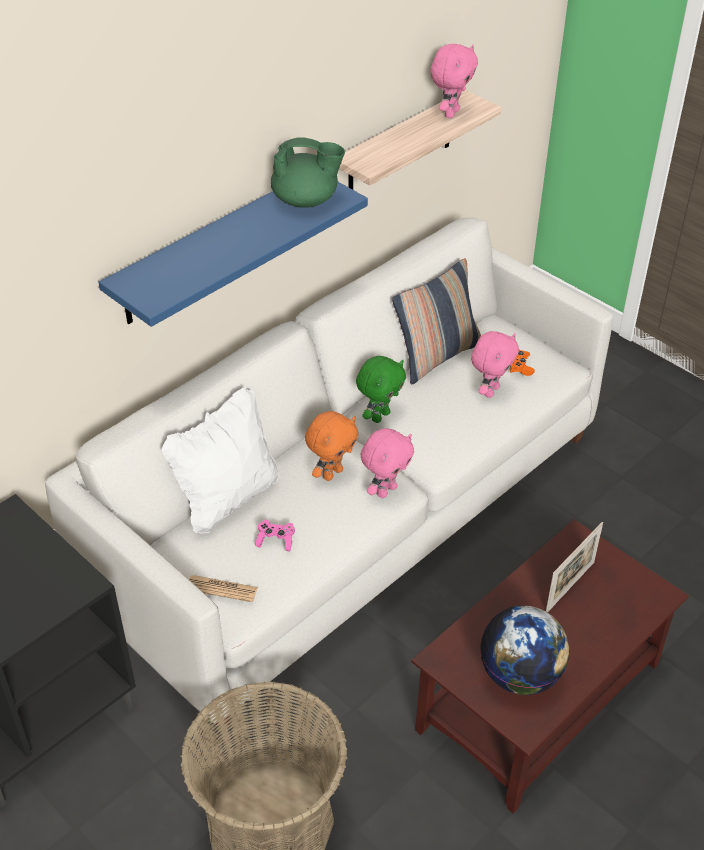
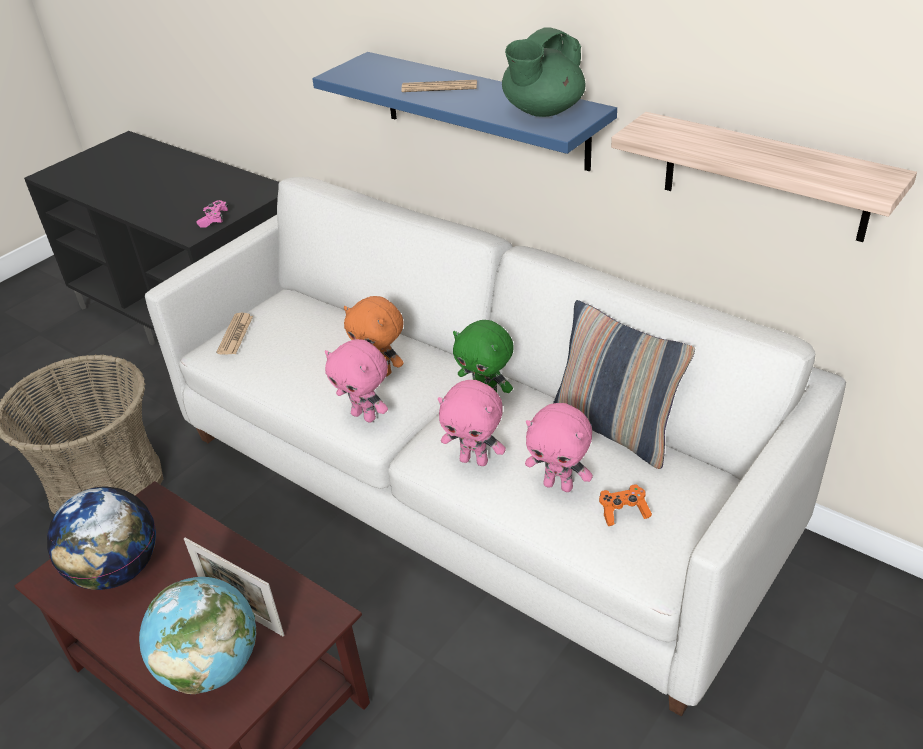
camera: 85 degrees right, 5 degrees down
white pillow [162,387,278,533] -> none
pink game controller [255,520,295,551] -> pink game controller moved to [196,200,228,228]
green teapot [271,137,345,208] -> green teapot turned 45 degrees clockwise [502,27,585,117]
pink plush toy [430,44,478,118] -> pink plush toy moved to [438,380,506,466]
none -> globe [139,577,257,694]
none -> newspaper [401,80,477,92]

